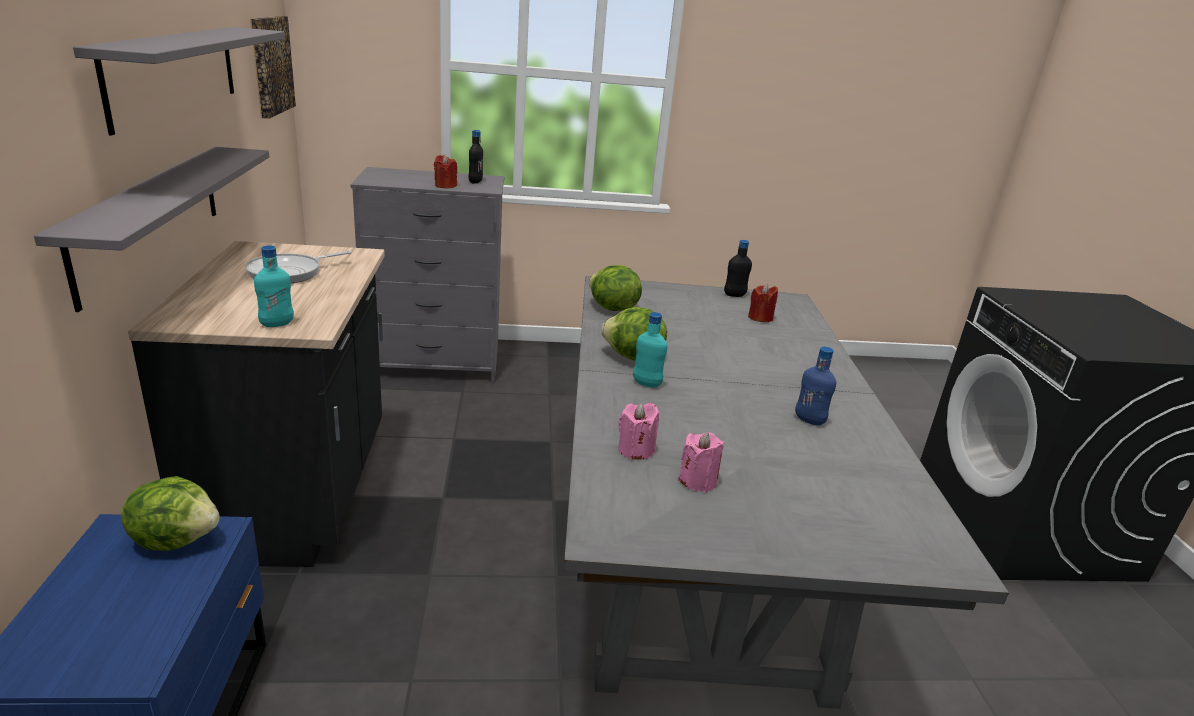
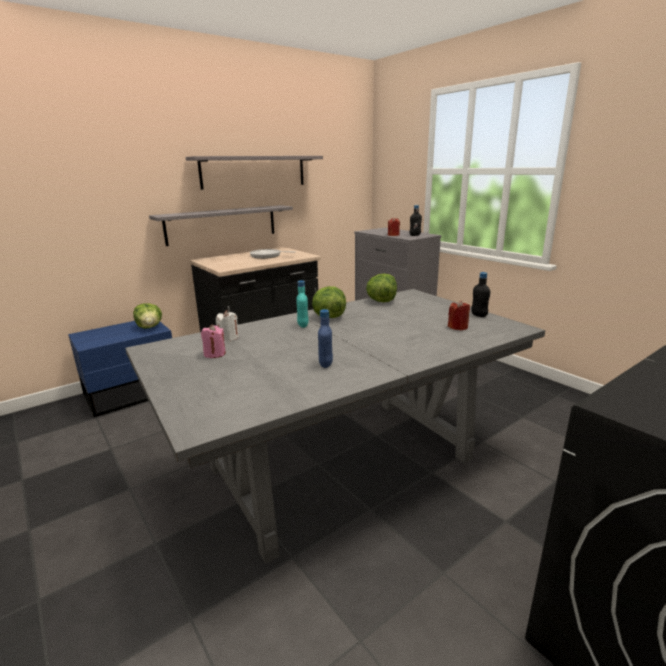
camera: 60 degrees right, 5 degrees down
picture [250,16,296,119] -> none
turquoise bottle [254,245,294,327] -> none
pink candle [618,403,659,460] -> white candle [216,310,239,341]

